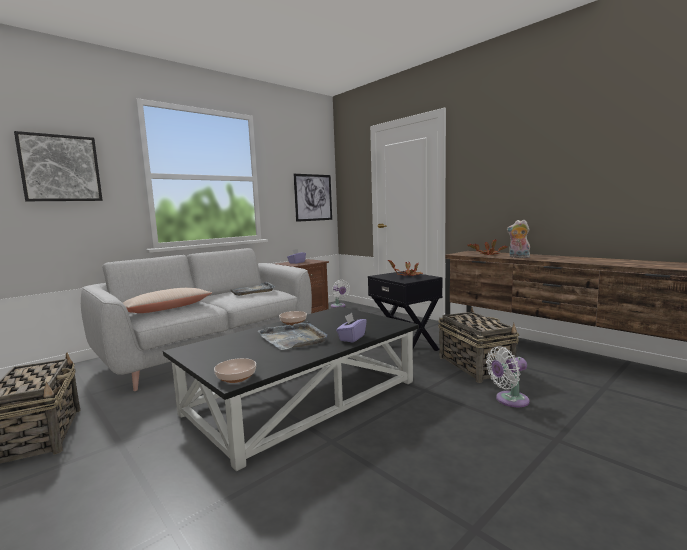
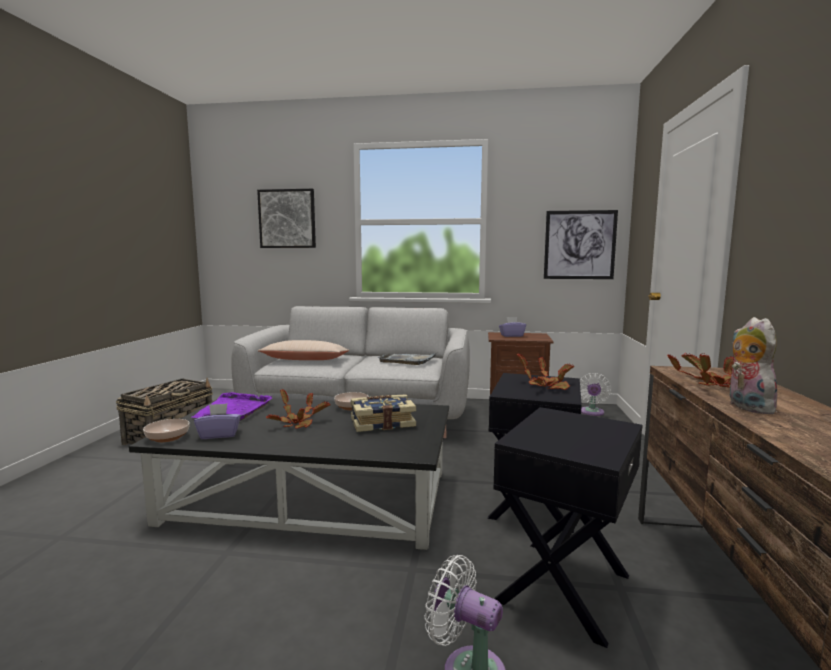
camera: 50 degrees right, 0 degrees up
grey tray [258,322,327,350] -> potted plant [266,389,331,429]
purple tissue box [336,313,367,342] -> purple tissue box moved to [194,404,241,439]
basket [438,307,519,383] -> black side table [493,407,643,648]
none -> purple tray [192,392,272,421]
none -> book [351,394,416,432]

